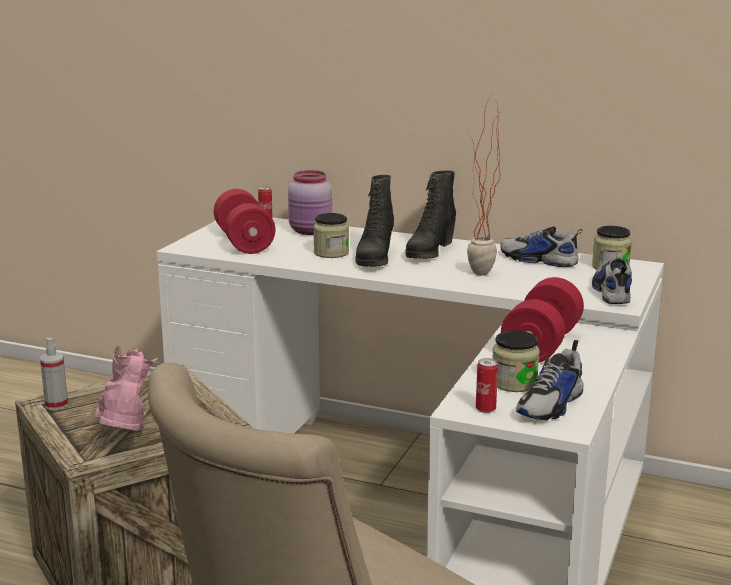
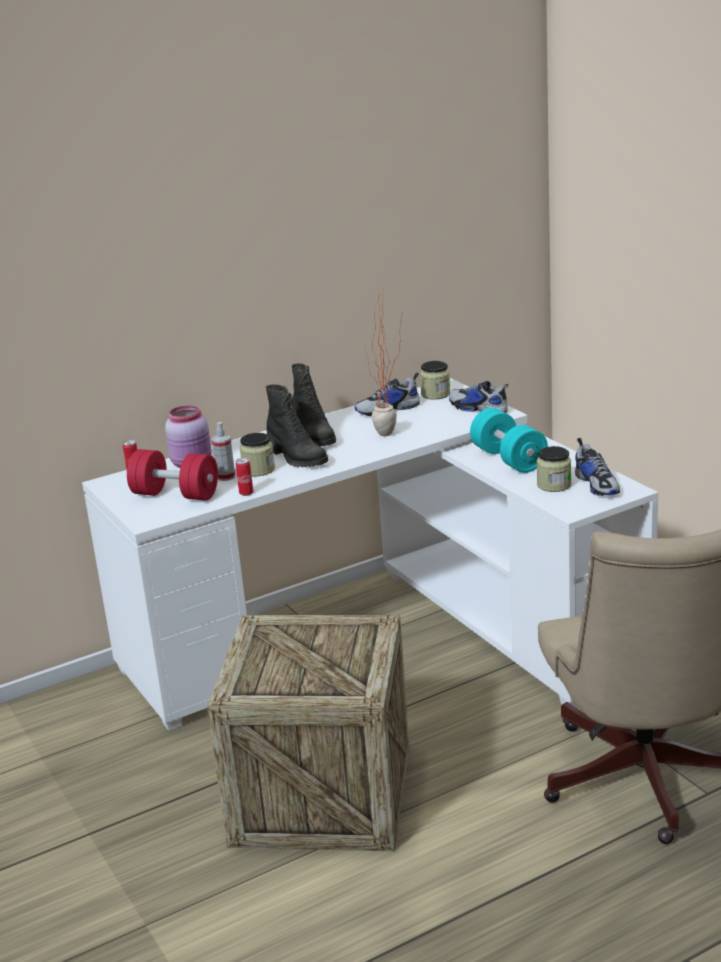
camera: 50 degrees left, 5 degrees up
spray bottle [40,338,68,410] -> spray bottle moved to [212,422,235,481]
pink boot [94,346,159,431] -> none
can [476,358,498,413] -> can moved to [236,458,253,496]
red dumbbell [501,277,584,363] -> turquoise dumbbell [470,408,548,473]

